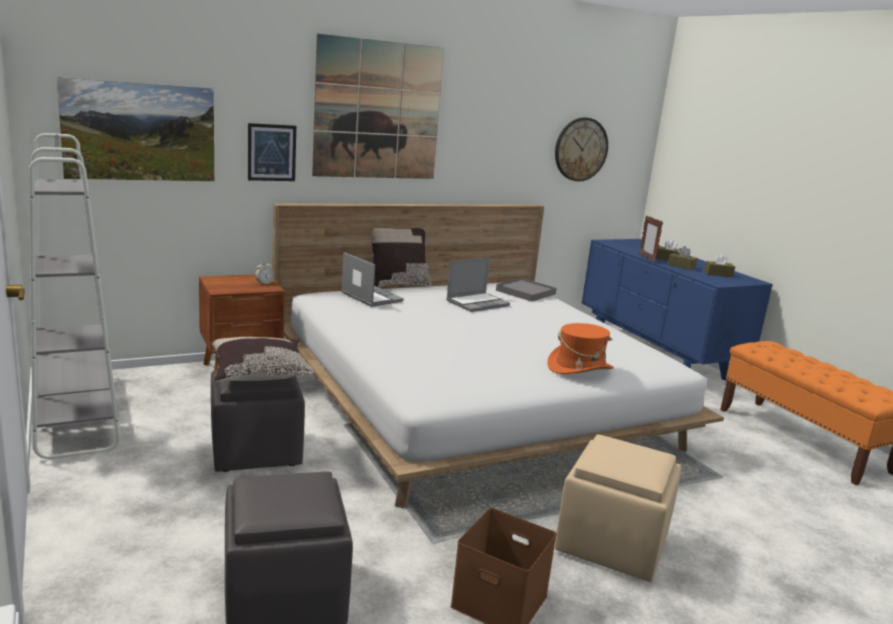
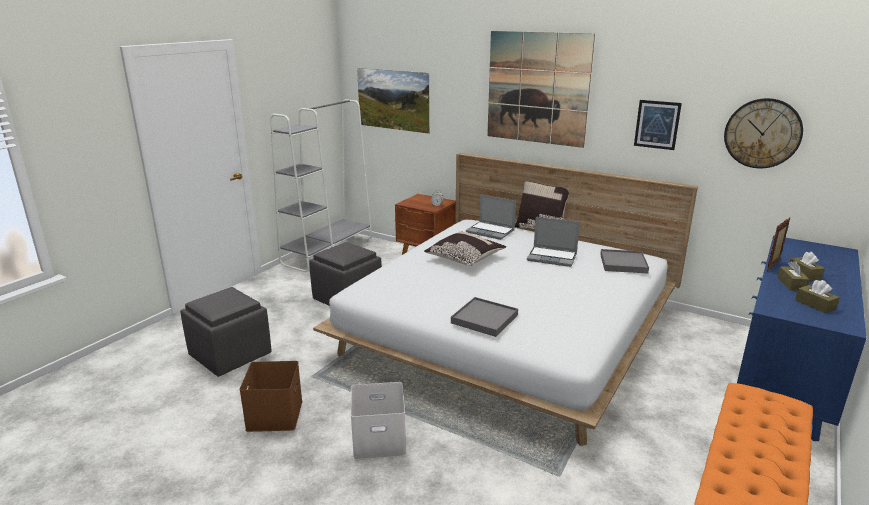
camera: 60 degrees right, 5 degrees up
pillow [211,337,314,382] -> pillow moved to [424,231,506,266]
picture [248,123,296,181] -> picture moved to [634,100,682,150]
laptop [341,252,404,307] -> laptop turned 105 degrees clockwise [466,194,516,240]
orange hat [547,323,614,374] -> grey tray [451,297,518,337]
beige ottoman [555,434,682,582] -> white storage box [351,382,406,460]

